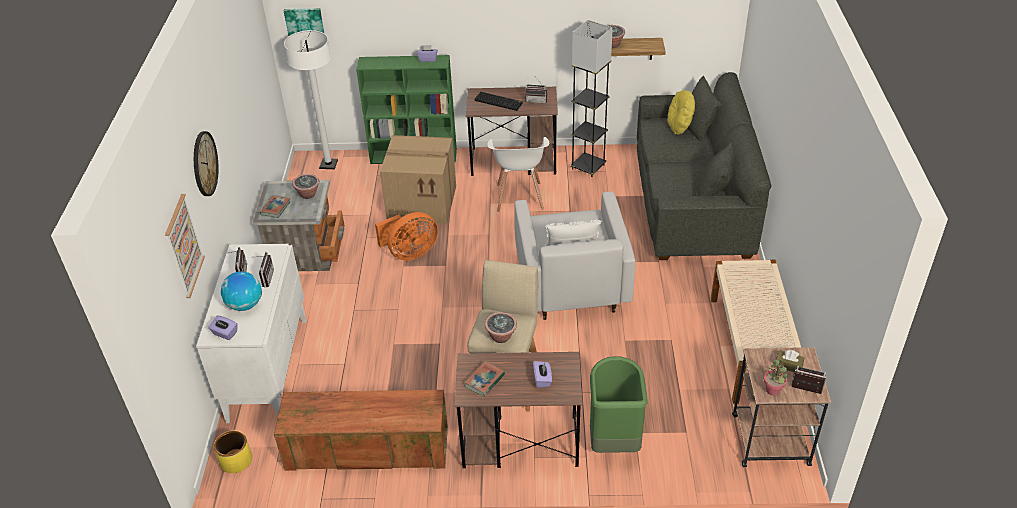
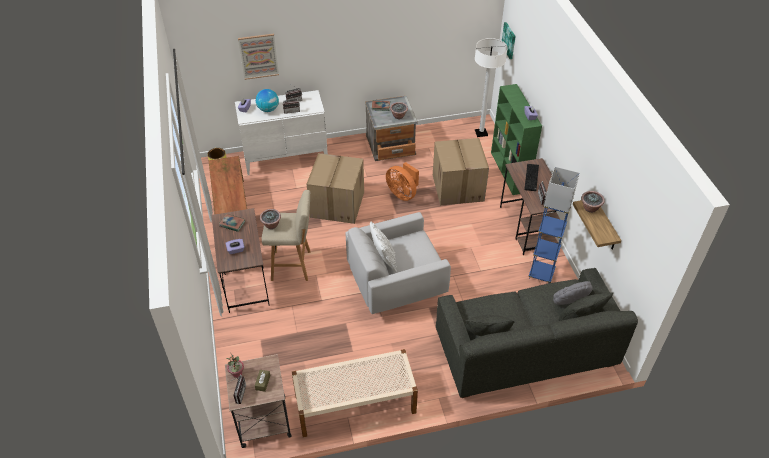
camera: 75 degrees right, 5 degrees up
wall clock [194,131,219,196] -> none
white chair [487,137,549,212] -> none
grey floor lamp [570,20,613,177] -> blue floor lamp [528,167,580,283]
green trash can [590,357,648,453] -> none
yellow pillow [667,90,695,135] -> grey pillow [553,281,593,305]
none -> cardboard box [306,153,364,224]

